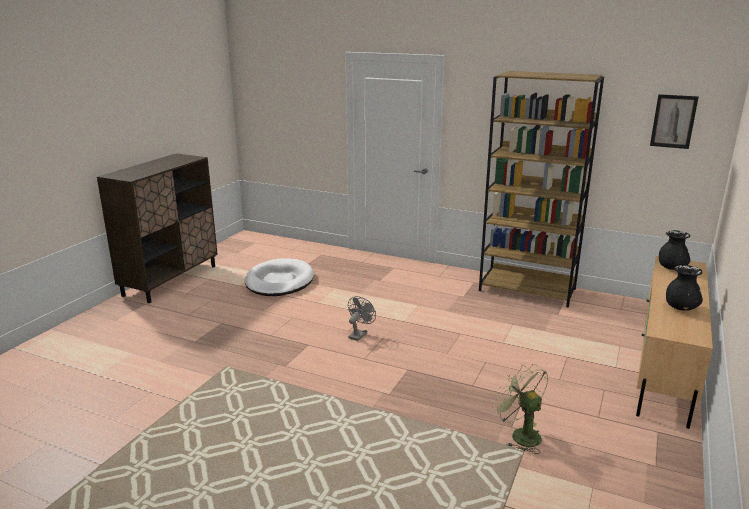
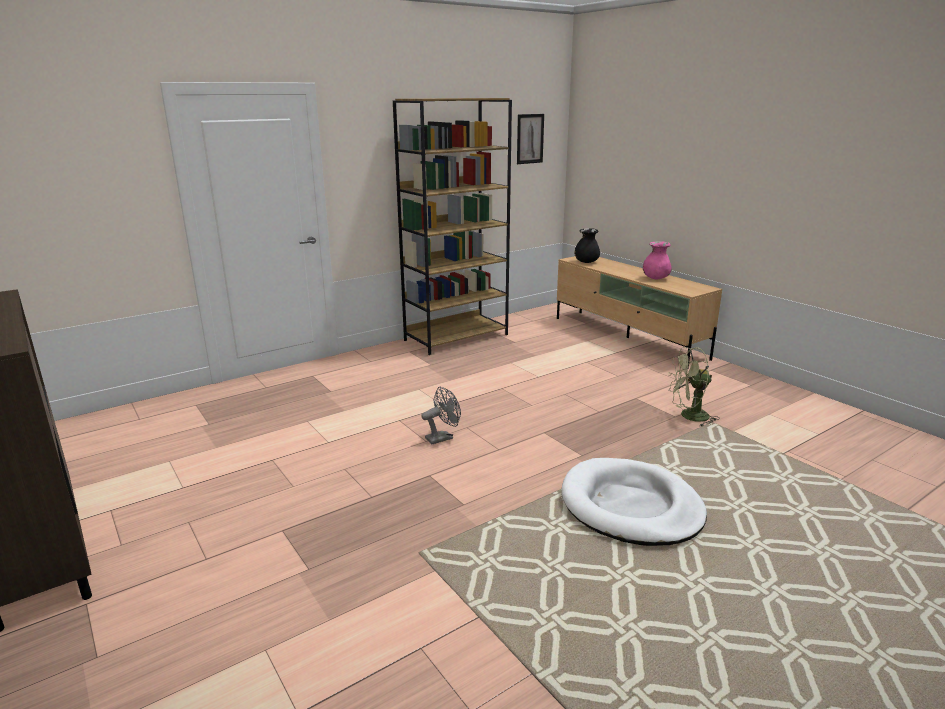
camera: 60 degrees left, 0 degrees up
white dog bed [245,259,314,296] -> white dog bed moved to [562,458,707,546]
grey fan [348,296,376,341] -> grey fan turned 90 degrees clockwise [421,387,461,444]
black vase [666,265,703,311] -> pink vase [643,241,672,279]

